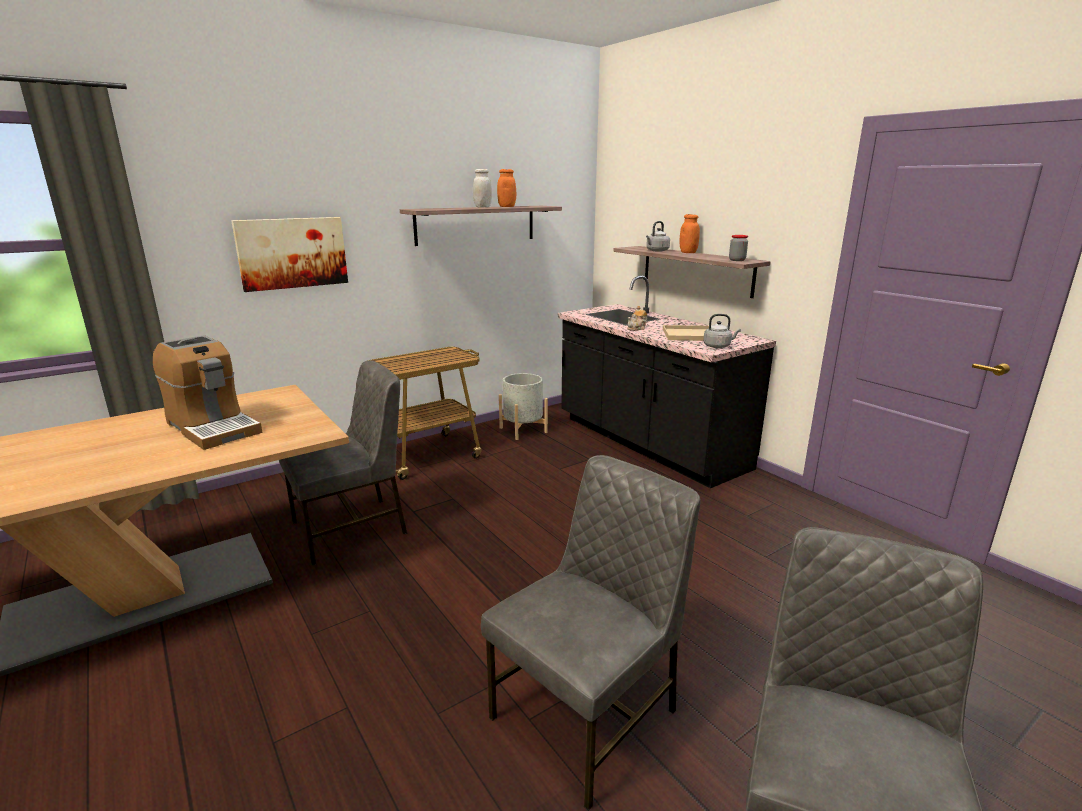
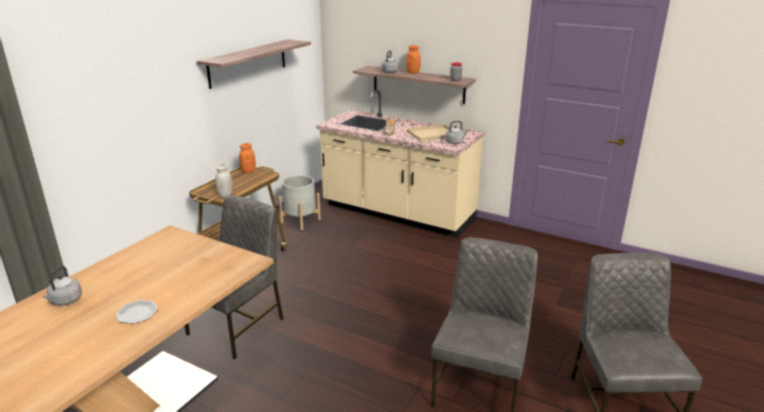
camera: 25 degrees left, 5 degrees up
coffee machine [153,335,262,450] -> none
picture [231,217,348,292] -> none
white jar [473,169,492,207] -> white jar moved to [215,164,233,197]
orange jar [497,169,516,207] -> orange jar moved to [239,143,256,173]
black counter [558,275,776,488] -> beige counter [316,90,484,238]
none -> grey kettle [43,266,82,306]
none -> plate [116,300,158,324]

